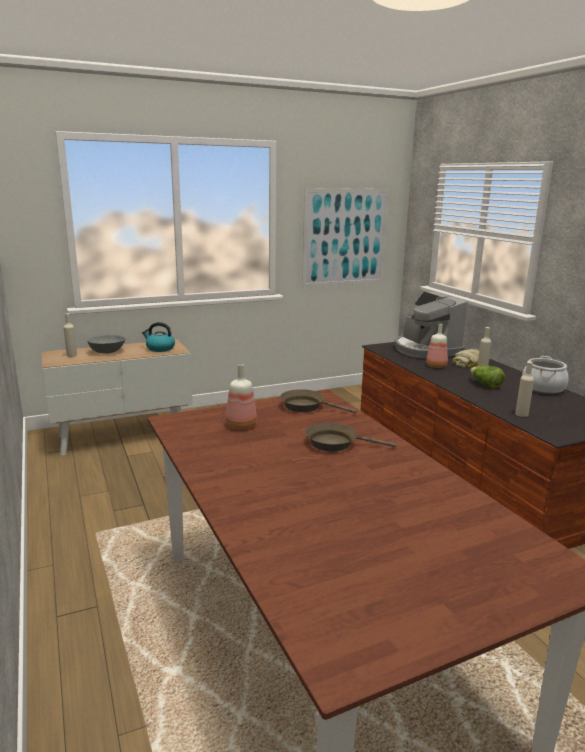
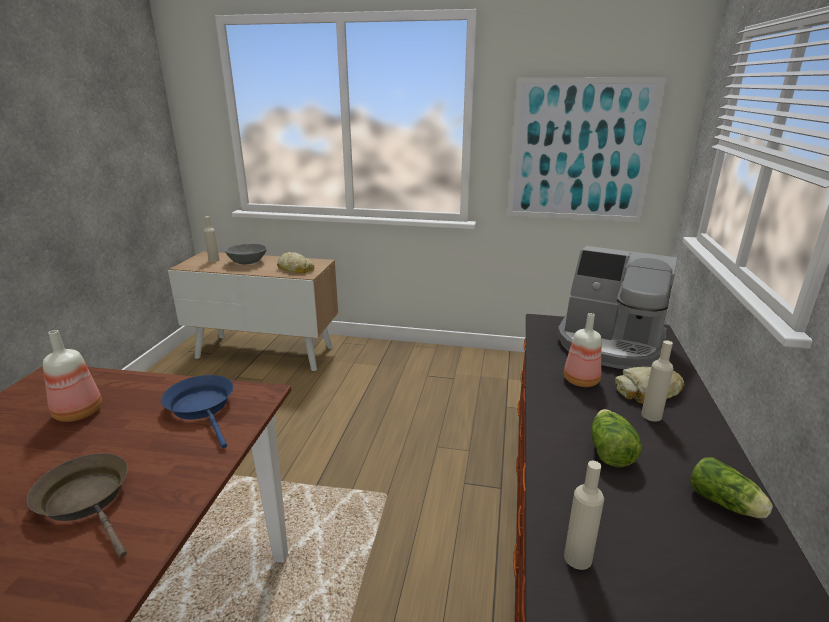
camera: 35 degrees right, 5 degrees up
kettle [142,322,175,352] -> bread [277,252,314,273]
brown frying pan [280,389,357,413] -> blue frying pan [161,375,233,448]
coffee machine [394,291,468,358] -> coffee machine turned 75 degrees counterclockwise [558,246,678,369]
cooking pot [522,356,569,394] -> lettuce [690,457,773,518]

